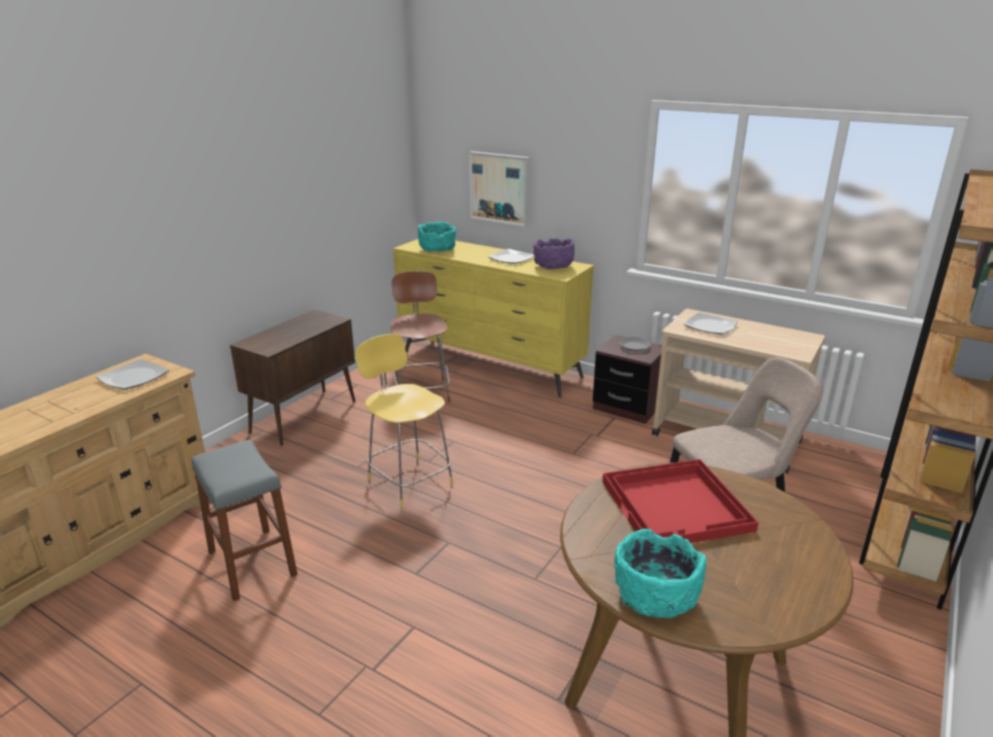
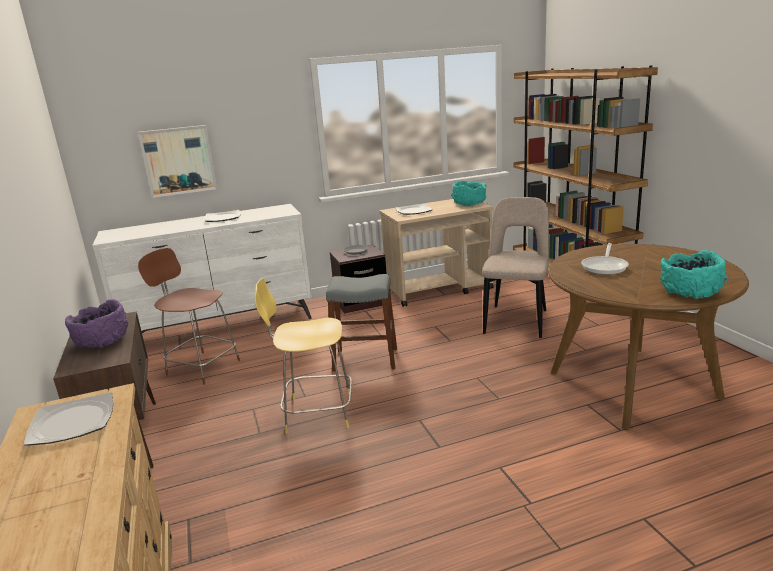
camera: 50 degrees left, 5 degrees down
grey stool [191,439,298,601] -> grey stool moved to [326,274,397,372]
yellow dresser [393,239,594,398] -> white dresser [92,204,312,333]
turquoise bowl [418,222,456,252] -> turquoise bowl moved to [451,181,487,206]
purple bowl [534,238,575,269] -> purple bowl moved to [65,299,129,349]
red tray [602,459,759,543] -> frying pan [581,243,629,275]

